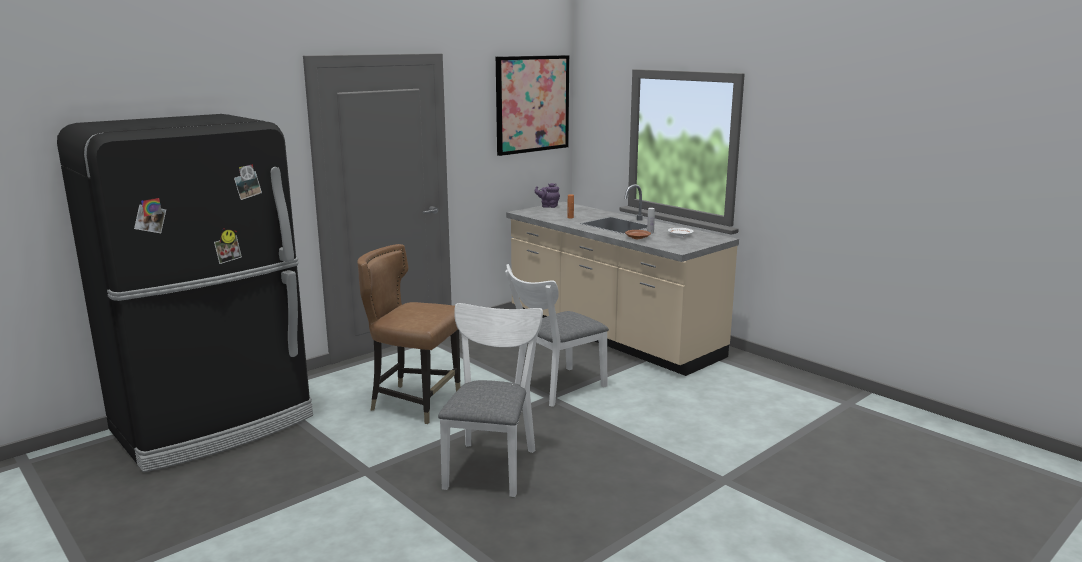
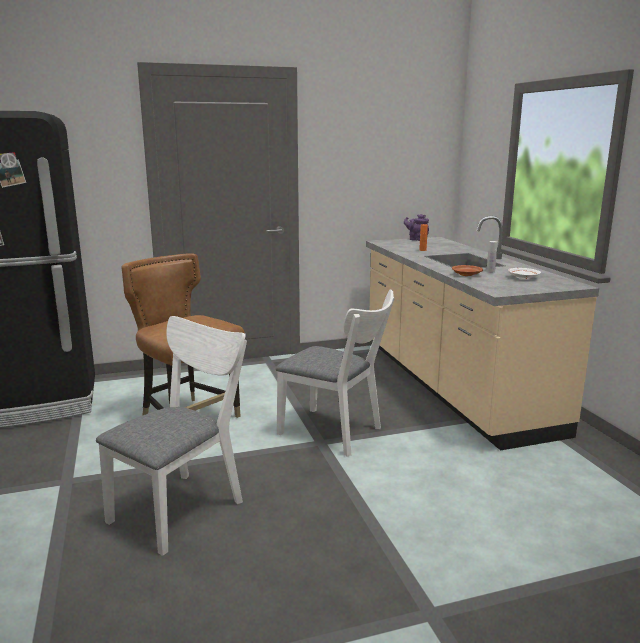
camera: 25 degrees right, 0 degrees up
picture [496,55,569,156] -> none
white chair [505,264,609,407] -> white chair turned 135 degrees counterclockwise [276,289,394,457]

